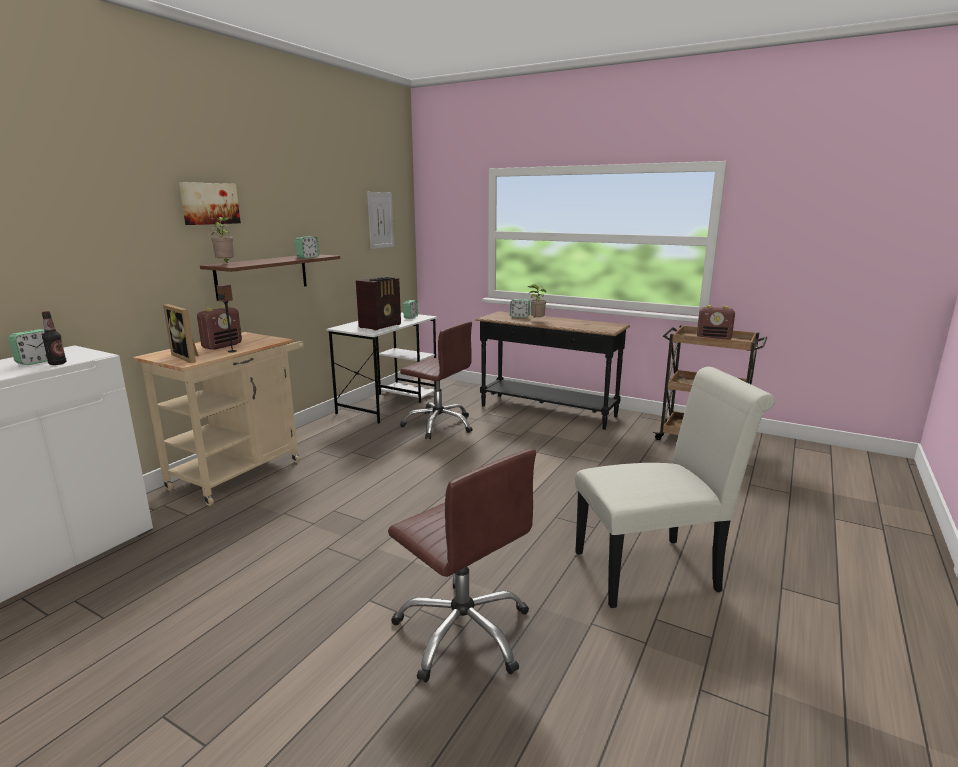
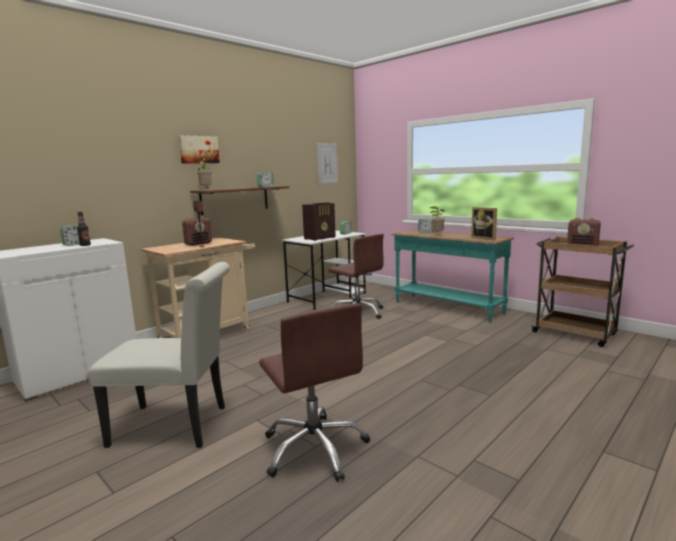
camera: 15 degrees right, 5 degrees down
picture frame [163,304,199,363] -> picture frame moved to [471,207,497,240]
black console table [475,311,630,430] -> turquoise console table [391,229,514,323]
white chair [575,367,775,608] -> white chair moved to [88,262,230,448]

